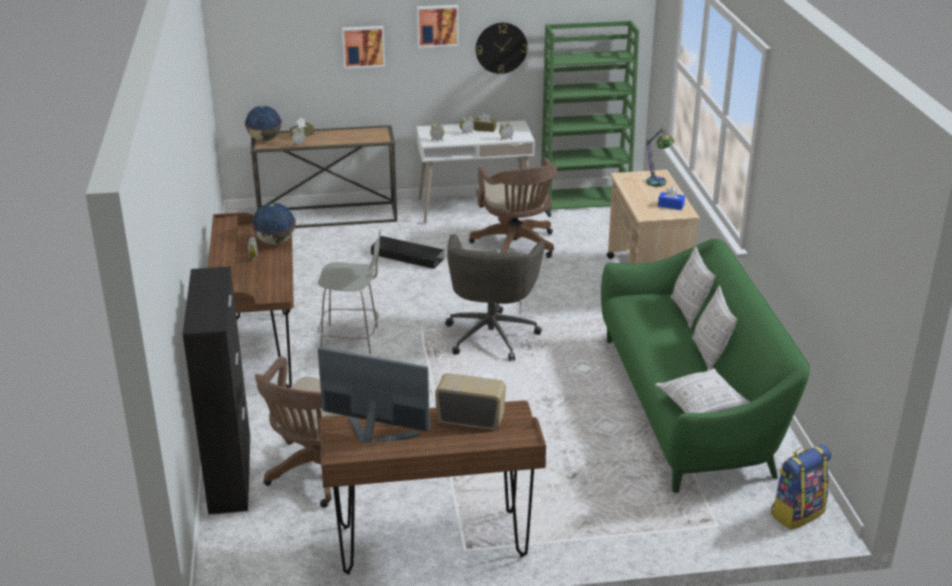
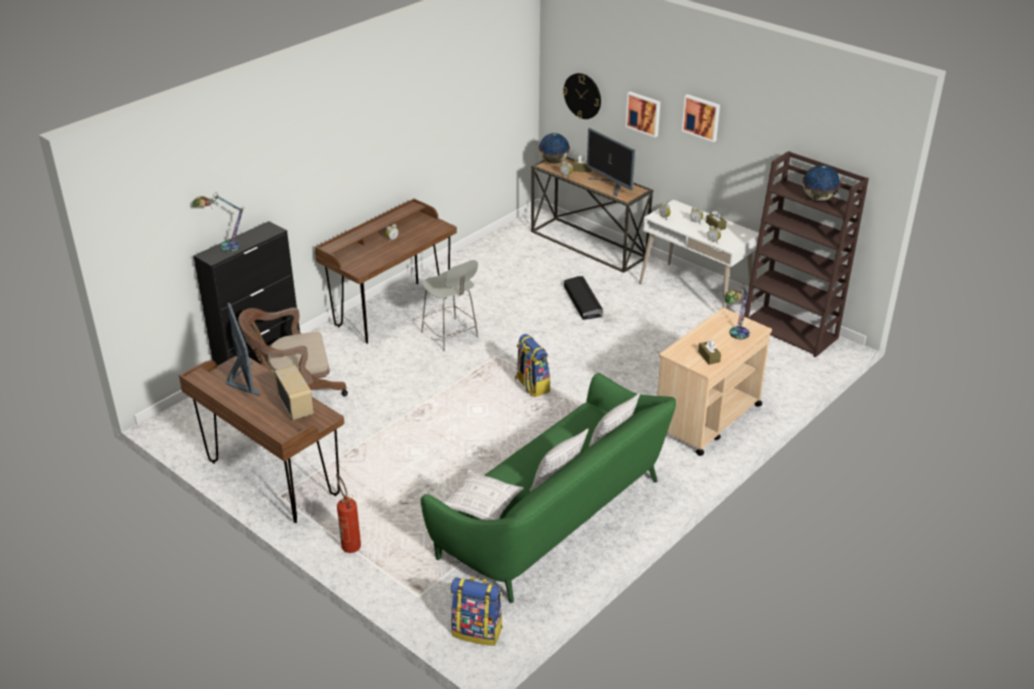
camera: 50 degrees right, 5 degrees up
globe [251,203,296,245] -> globe moved to [802,165,841,201]
grey office chair [445,234,545,361] -> backpack [515,334,550,397]
brown office chair [469,158,557,258] -> none
wall clock [476,23,528,74] -> wall clock moved to [563,73,601,119]
green bookcase [541,21,639,212] -> brown bookcase [744,151,869,358]
blue tissue box [658,187,685,210] -> brown tissue box [698,339,721,365]
none -> table lamp [193,193,245,253]
none -> fire extinguisher [336,474,361,553]
none -> monitor [587,128,635,196]

